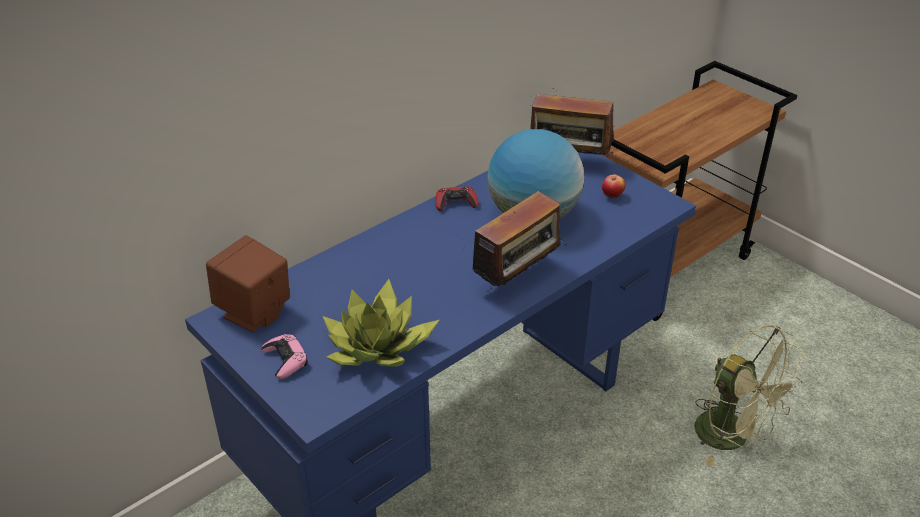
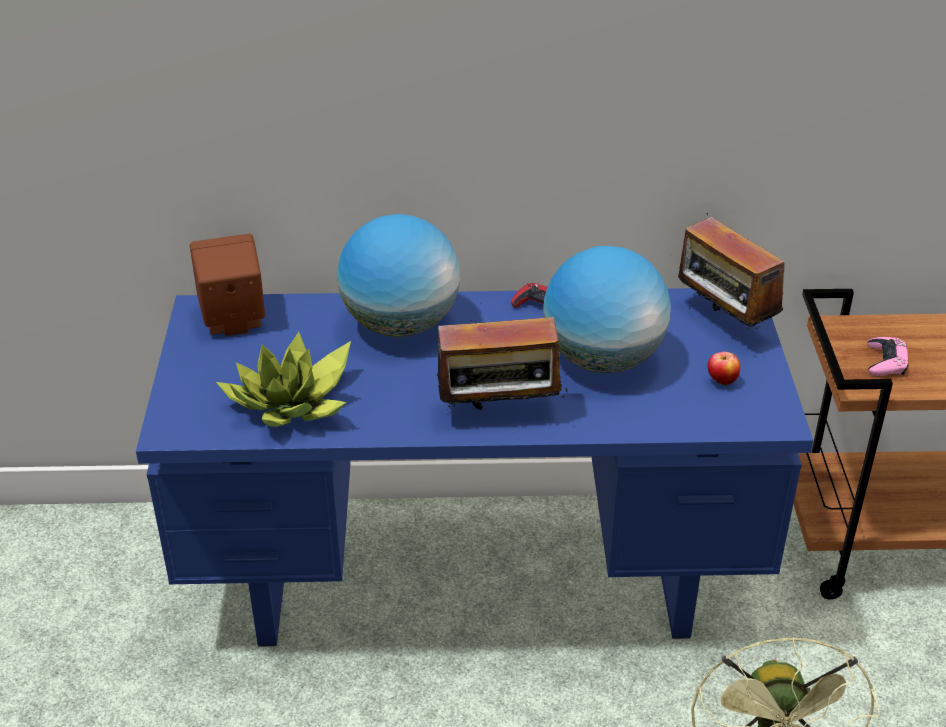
camera: 40 degrees right, 0 degrees up
pink game controller [261,334,307,379] -> pink game controller moved to [867,337,908,376]
none -> globe [337,214,460,337]

